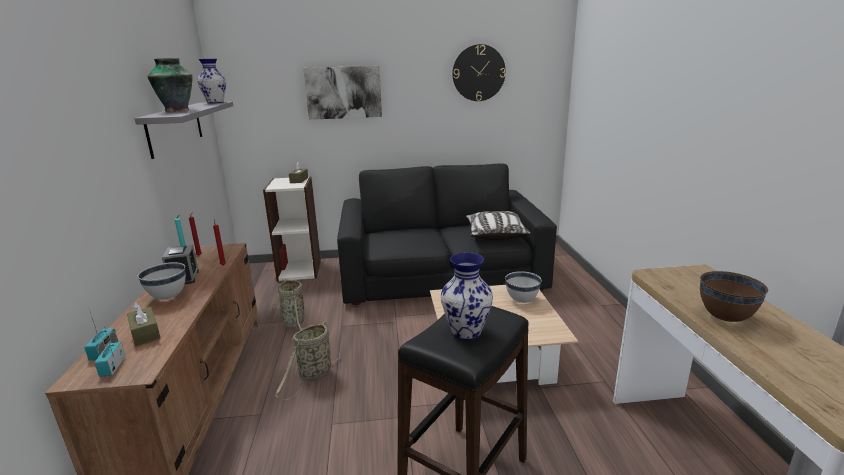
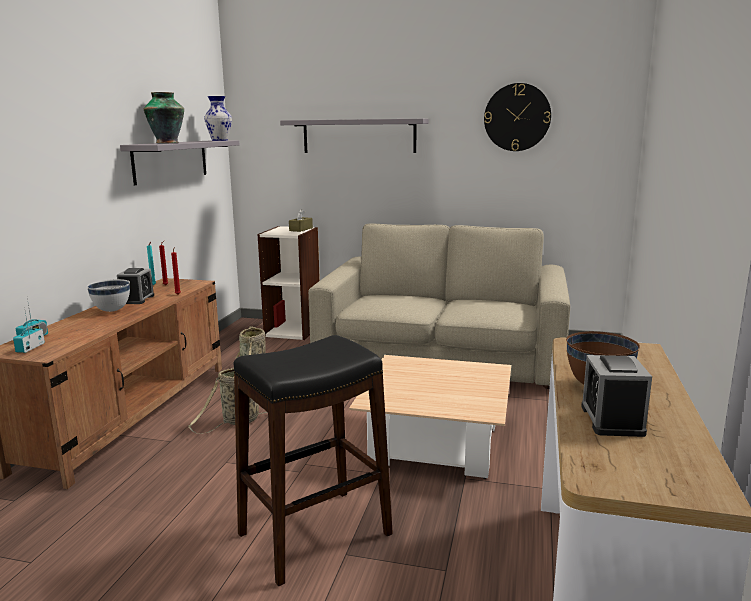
camera: 20 degrees right, 5 degrees down
brown tissue box [127,303,161,346] -> none
picture [303,66,382,120] -> grey shelf [280,119,429,153]
black sofa [337,163,557,305] -> beige sofa [308,224,570,389]
vase [441,252,493,340] -> none
pillow [466,211,530,240] -> none
white bowl [505,271,542,303] -> none
none -> alarm clock [581,355,652,437]

